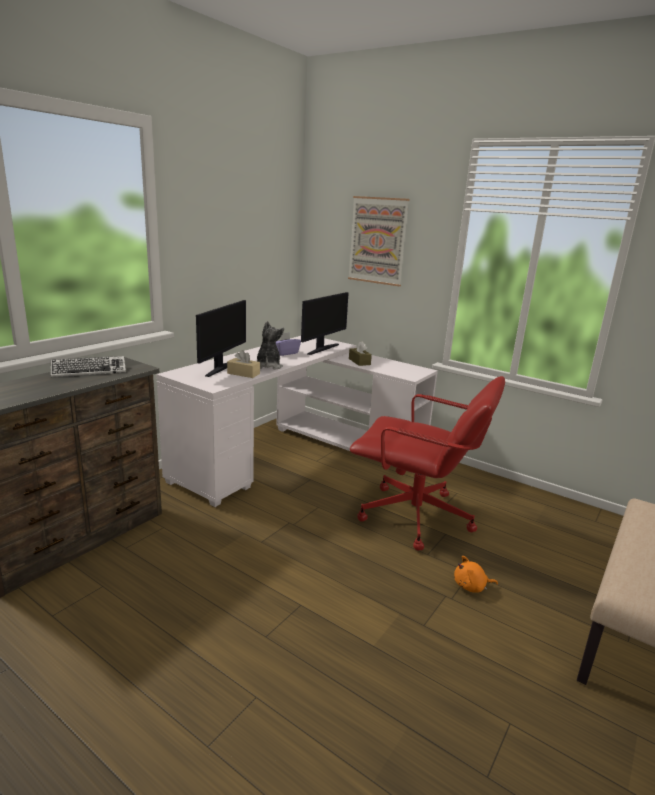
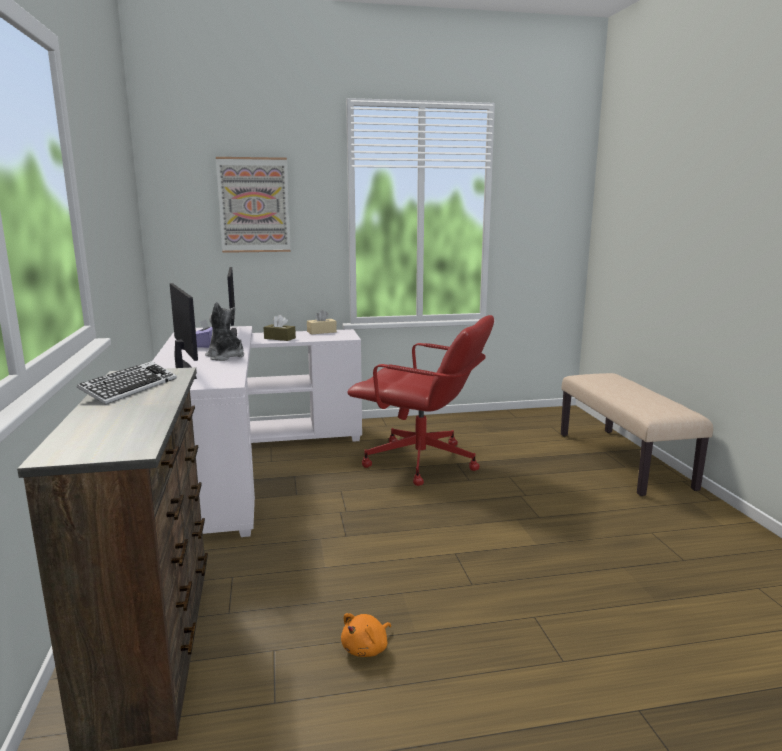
camera: 45 degrees left, 5 degrees down
beige tissue box [227,350,260,378] -> beige tissue box moved to [307,310,337,334]
red office chair [350,376,505,551] -> red office chair turned 45 degrees clockwise [347,315,494,486]
orange plush toy [454,556,498,593] -> orange plush toy moved to [341,613,391,657]

